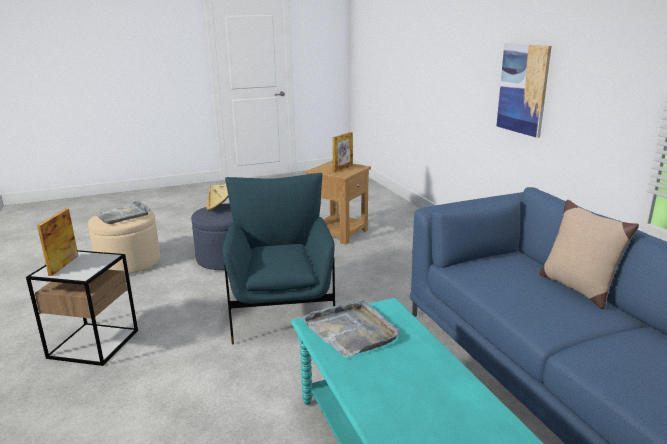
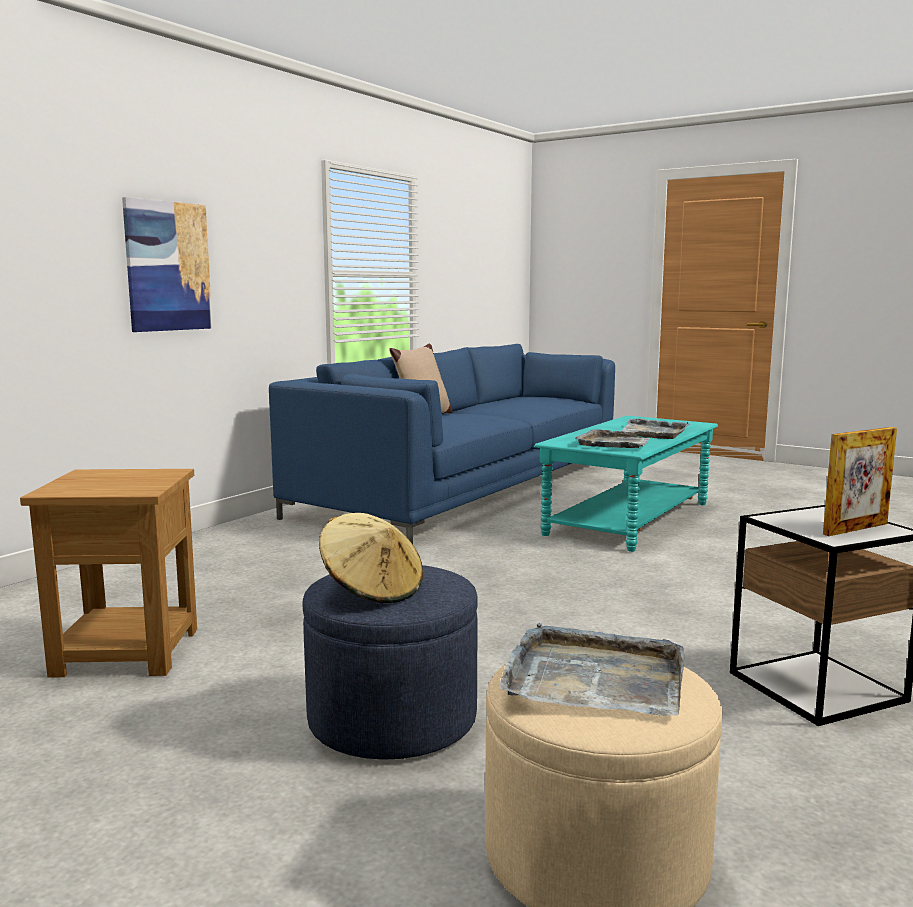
camera: 125 degrees left, 10 degrees down
blue armchair [222,173,335,344] -> none
picture frame [332,132,353,172] -> none
none -> grey tray [622,418,690,439]

